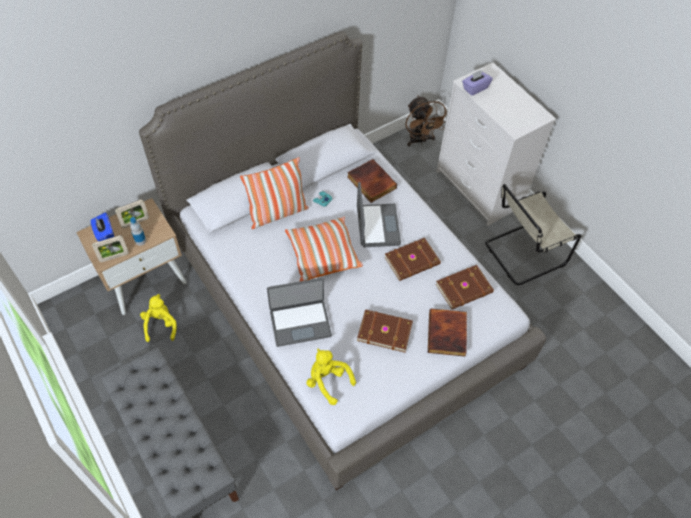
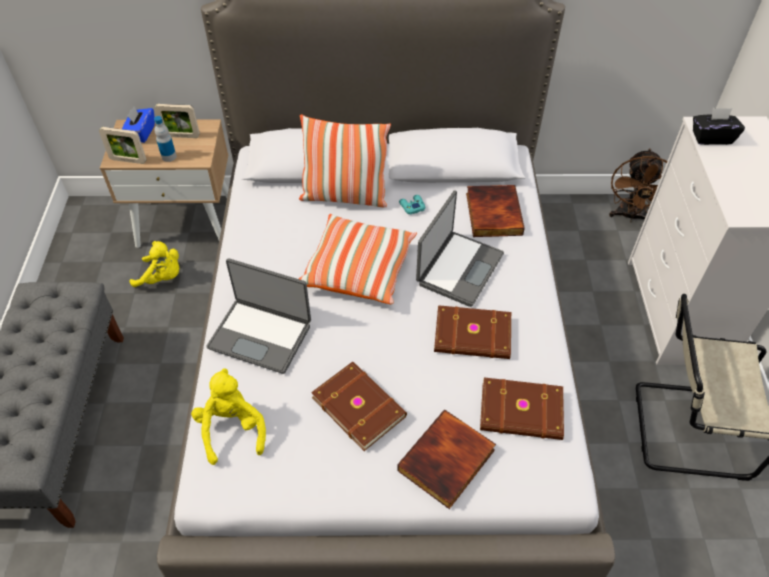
camera: 35 degrees right, 5 degrees down
yellow plush toy [140,294,177,342] -> yellow plush toy turned 75 degrees clockwise [129,241,179,287]
purple tissue box [462,70,492,96] -> black tissue box [693,108,745,145]

